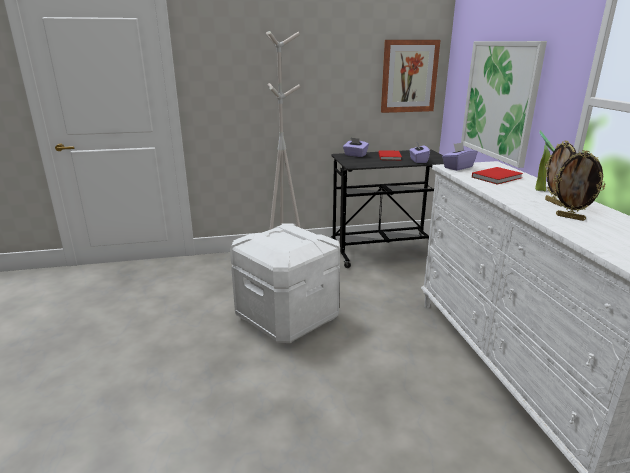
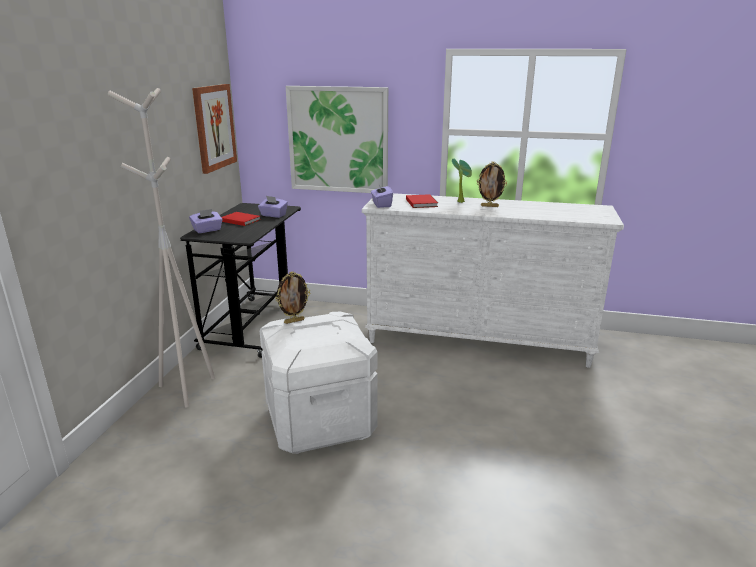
camera: 65 degrees left, 0 degrees up
picture frame [553,150,605,221] -> picture frame moved to [275,271,310,324]

